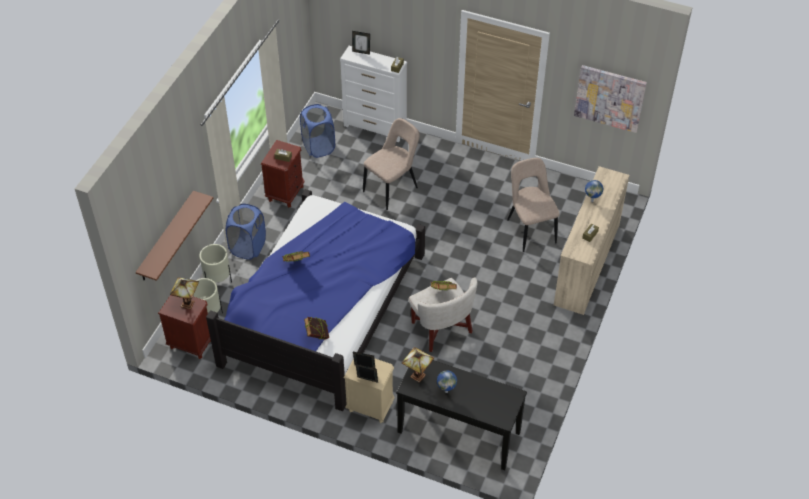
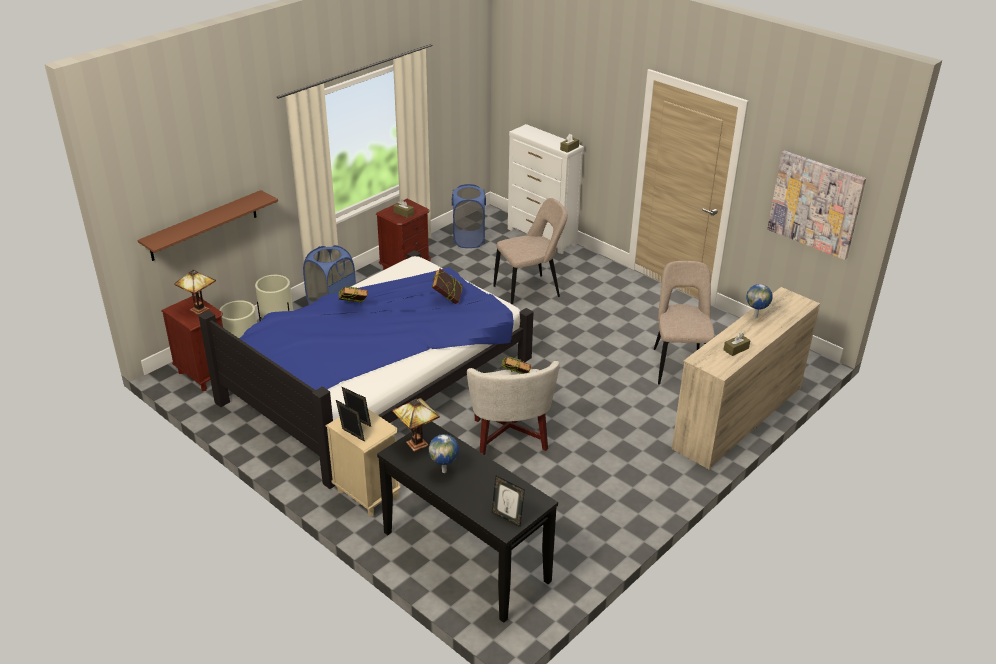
camera: 20 degrees right, 15 degrees down
book [304,317,329,340] -> book moved to [432,268,463,304]
picture frame [352,31,370,55] -> picture frame moved to [492,475,525,527]

